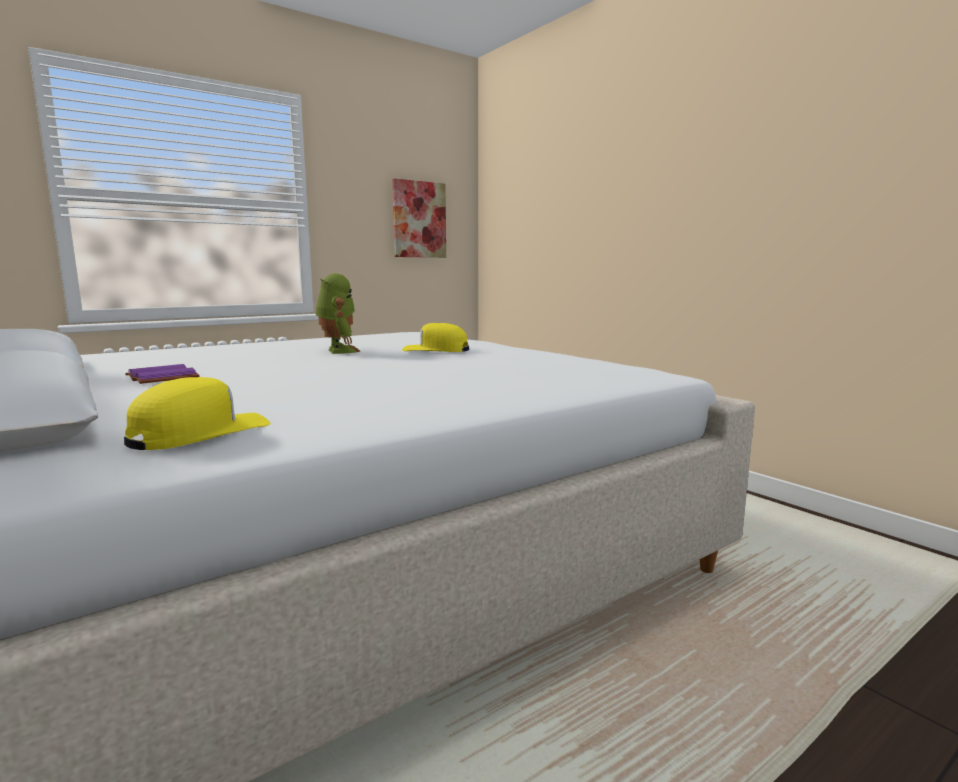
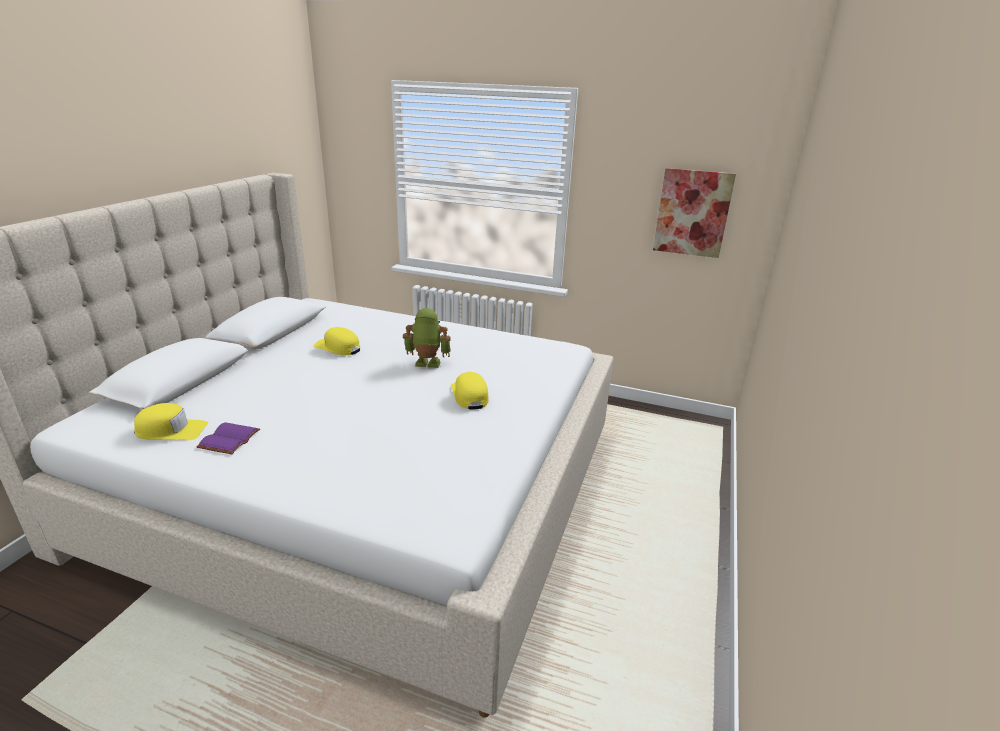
camera: 55 degrees right, 15 degrees up
purple book [125,364,200,384] -> purple book moved to [197,422,260,454]
toy robot [316,273,361,354] -> toy robot turned 120 degrees counterclockwise [403,308,451,368]
none -> yellow cap [313,327,360,355]

